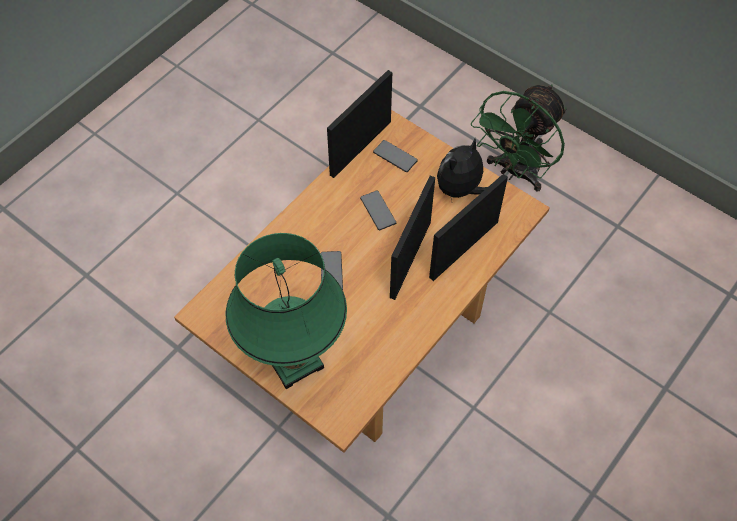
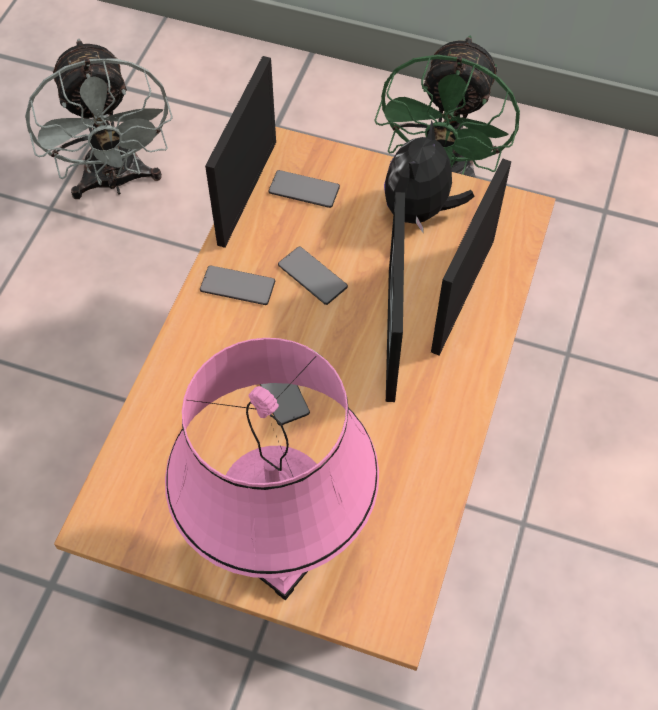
camera: 20 degrees left, 0 degrees up
green table lamp [226,233,347,389] -> pink table lamp [165,338,379,600]
none -> grey fan [25,39,173,199]
none -> phone [200,265,275,305]

